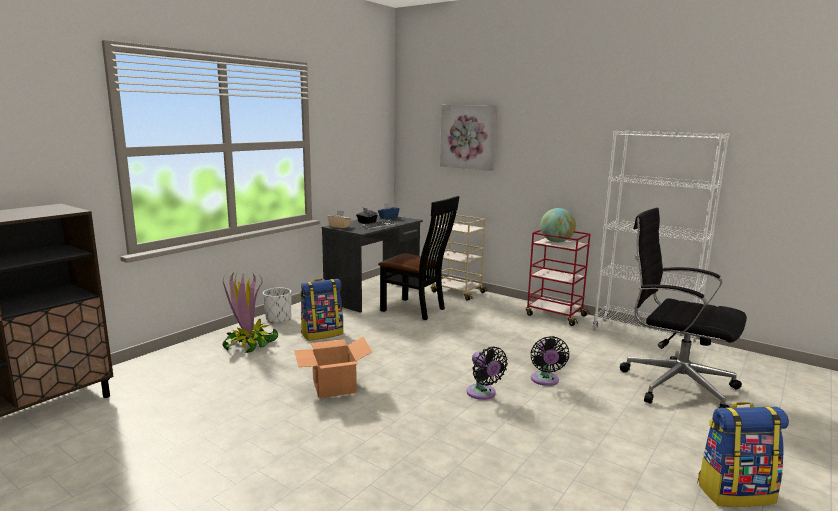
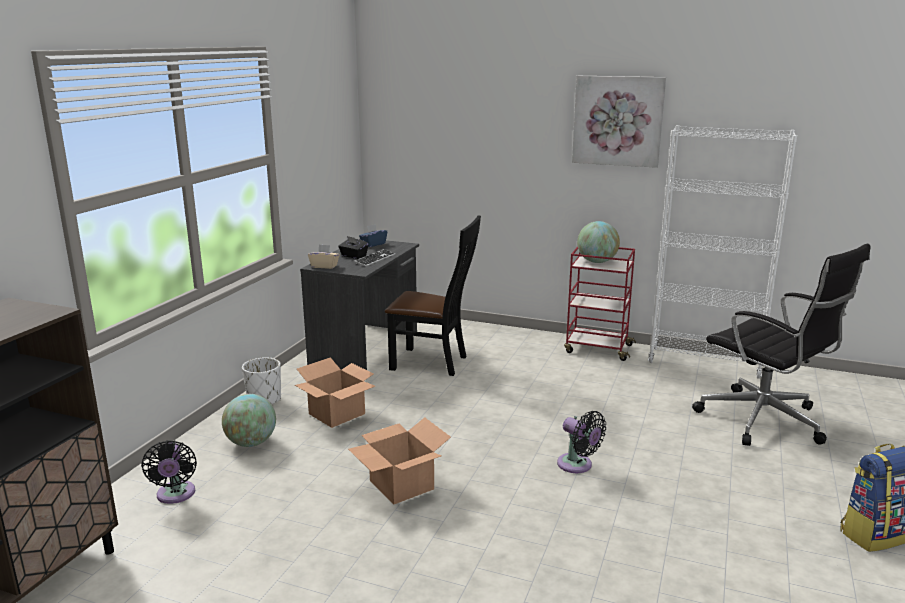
camera: 15 degrees left, 5 degrees up
potted plant [223,271,278,353] -> globe [222,394,276,447]
backpack [300,279,343,341] -> cardboard box [295,357,375,428]
beige cart [431,214,488,301] -> none
picture [440,105,497,171] -> picture moved to [572,76,666,168]
black fan [530,336,569,386] -> black fan moved to [141,440,197,504]
black office chair [620,208,747,408] -> black office chair turned 150 degrees counterclockwise [692,244,871,446]

